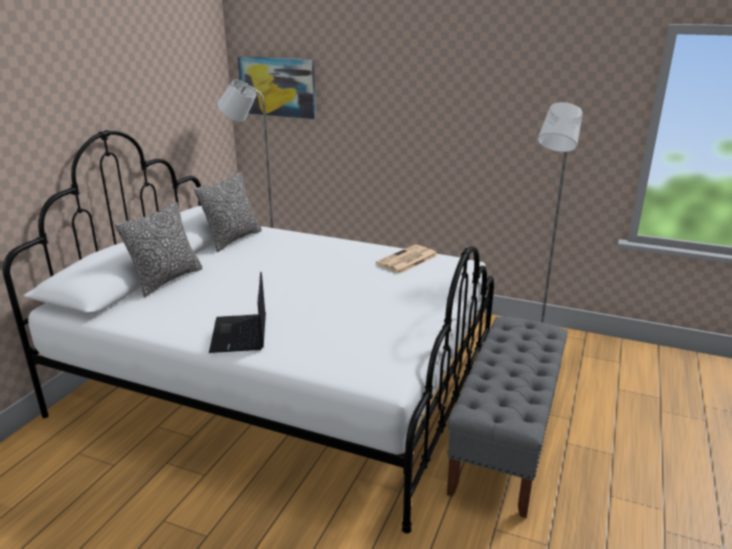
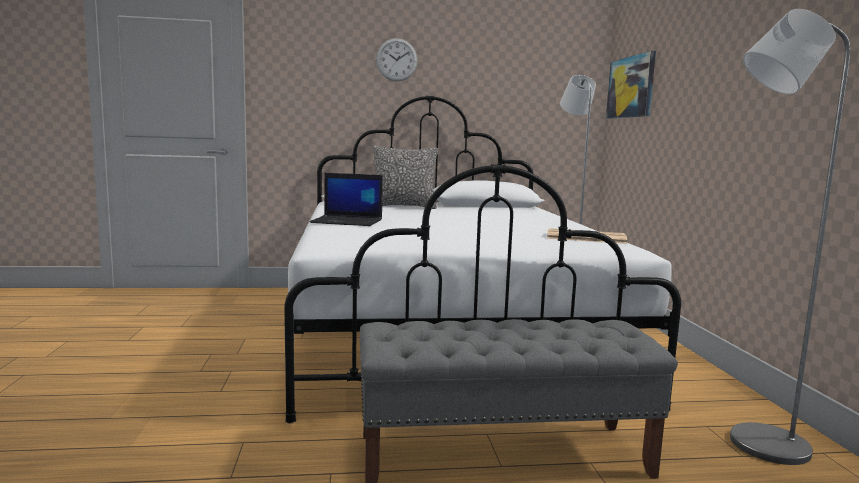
camera: 60 degrees right, 15 degrees down
pillow [194,172,262,252] -> none
laptop [209,271,266,353] -> laptop turned 135 degrees counterclockwise [310,173,383,226]
none -> wall clock [376,38,418,81]

